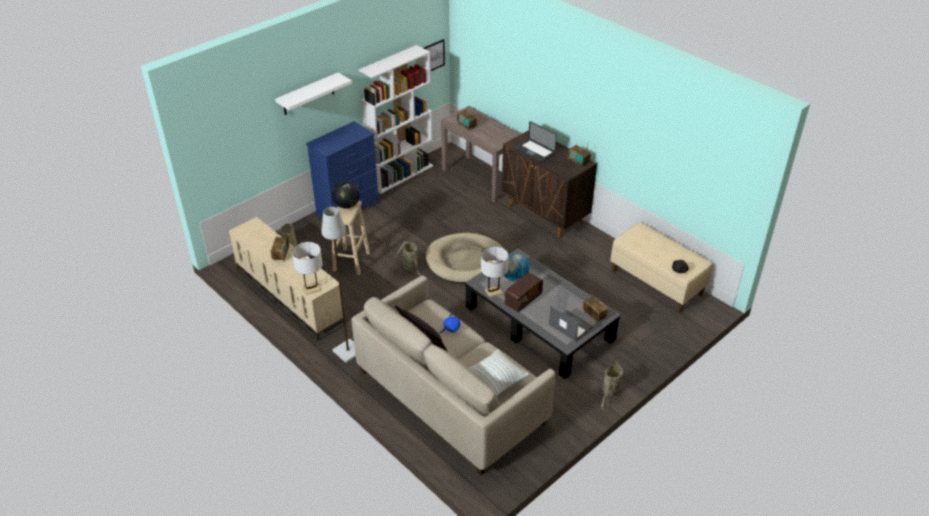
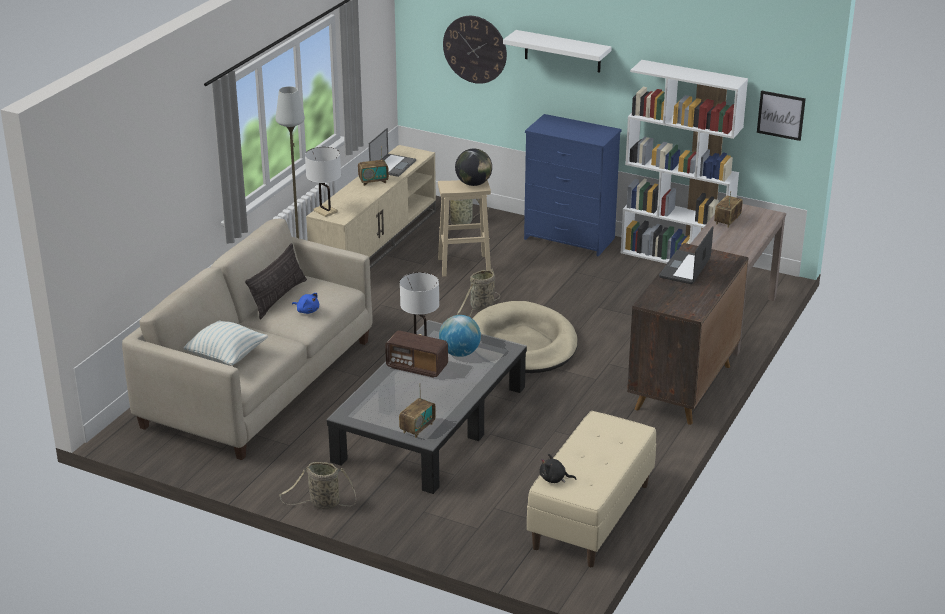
camera: 70 degrees right, 10 degrees down
laptop [549,306,593,342] -> laptop moved to [369,128,416,177]
radio [567,145,591,168] -> none
none -> wall clock [443,16,507,84]

